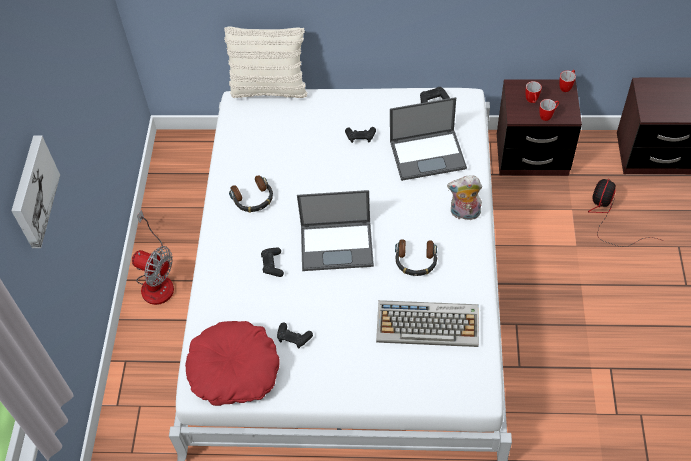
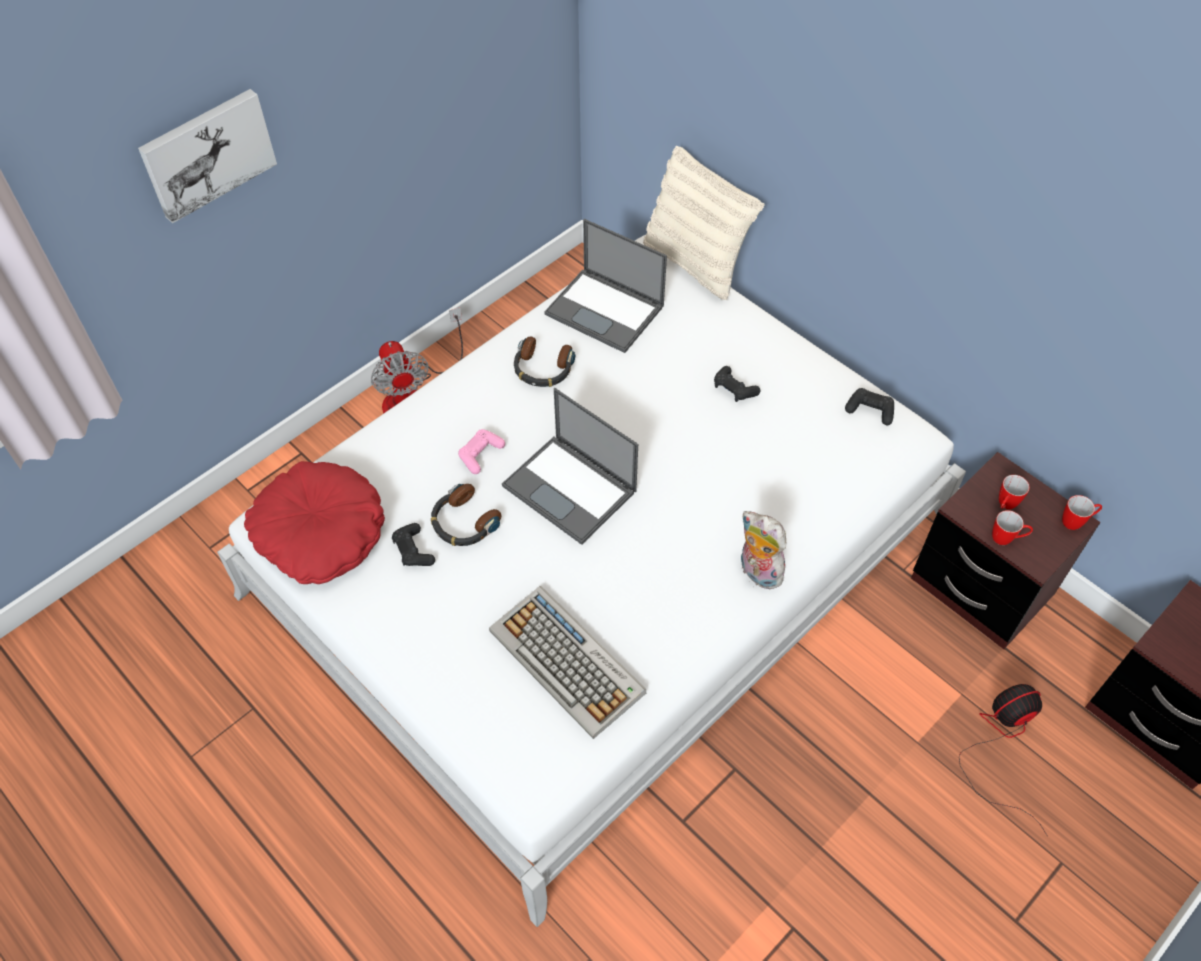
camera: 40 degrees right, 0 degrees up
black game controller [261,247,284,277] -> pink game controller [458,429,505,474]
laptop [390,97,467,181] -> laptop moved to [544,219,667,353]
headphones [395,239,437,276] -> headphones moved to [431,484,501,546]

